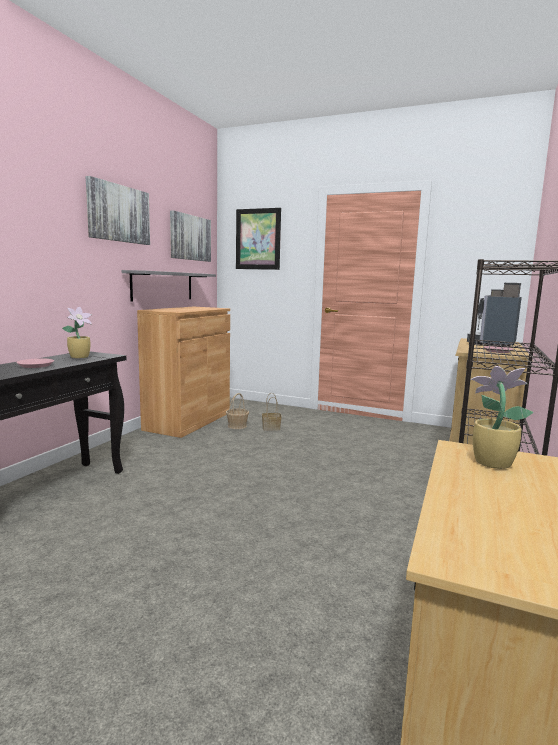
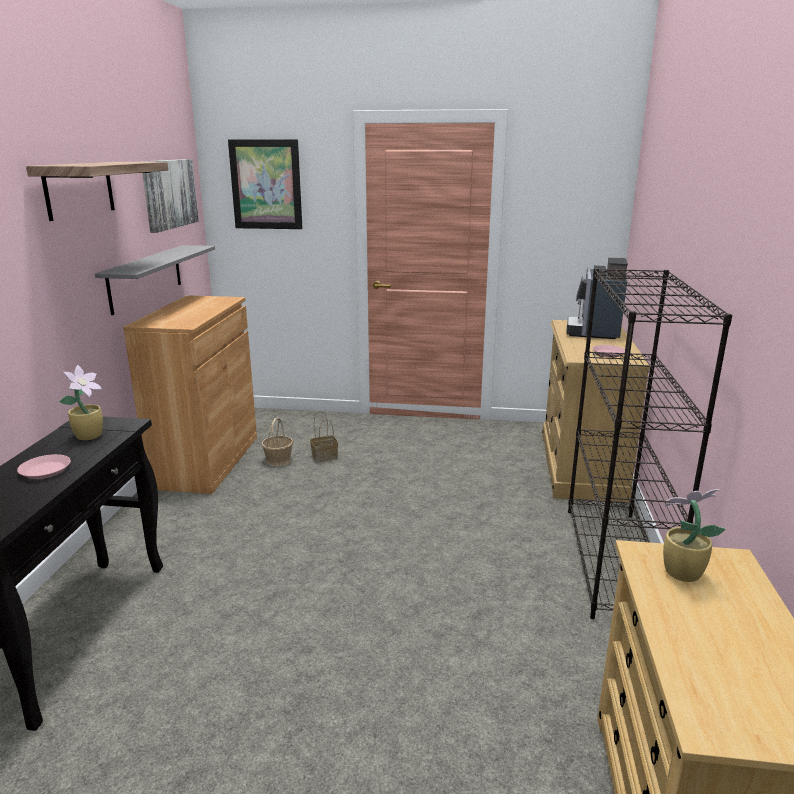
camera: 15 degrees left, 10 degrees up
picture [85,176,150,245] -> shelf [26,162,168,221]

